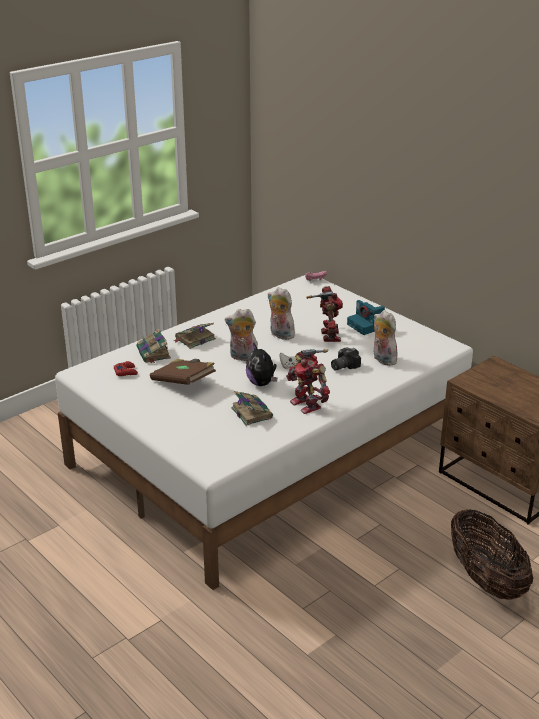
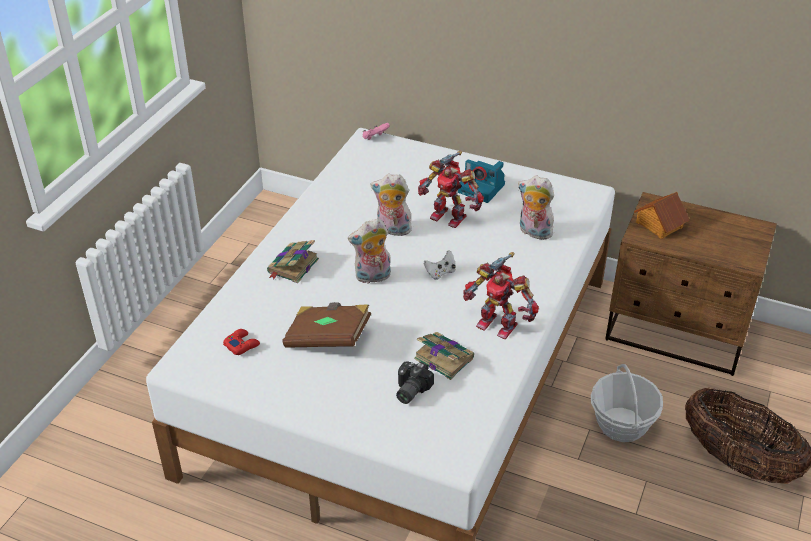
camera: 25 degrees left, 10 degrees up
book [136,329,171,363] -> none
plush toy [246,343,277,386] -> none
toy robot [306,286,343,342] -> toy robot turned 150 degrees clockwise [418,151,484,228]
camera [331,347,361,370] -> camera moved to [396,362,434,404]
none -> basket [591,364,663,442]
none -> toy house [634,192,690,239]

